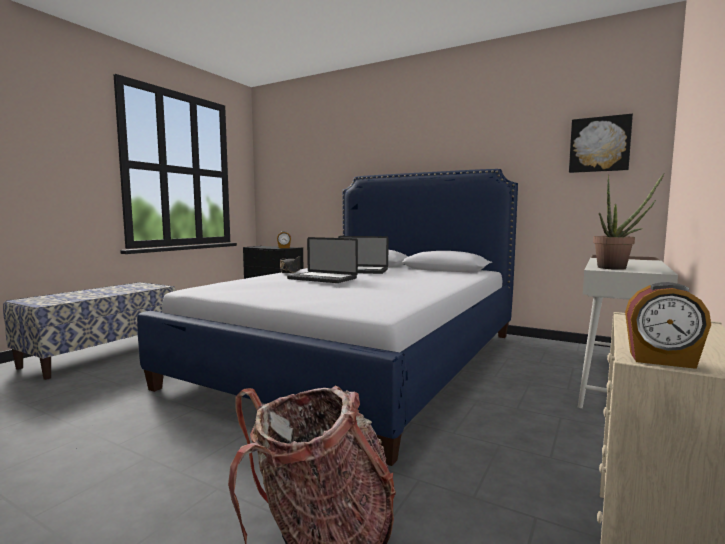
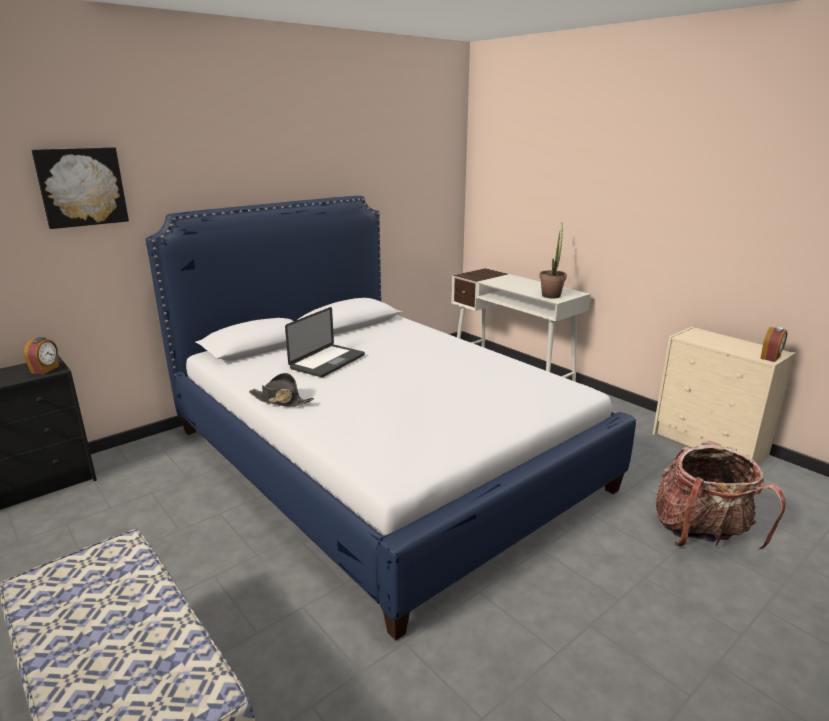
camera: 70 degrees left, 15 degrees up
laptop [287,237,358,283] -> none
picture [569,114,633,173] -> picture moved to [31,147,129,229]

